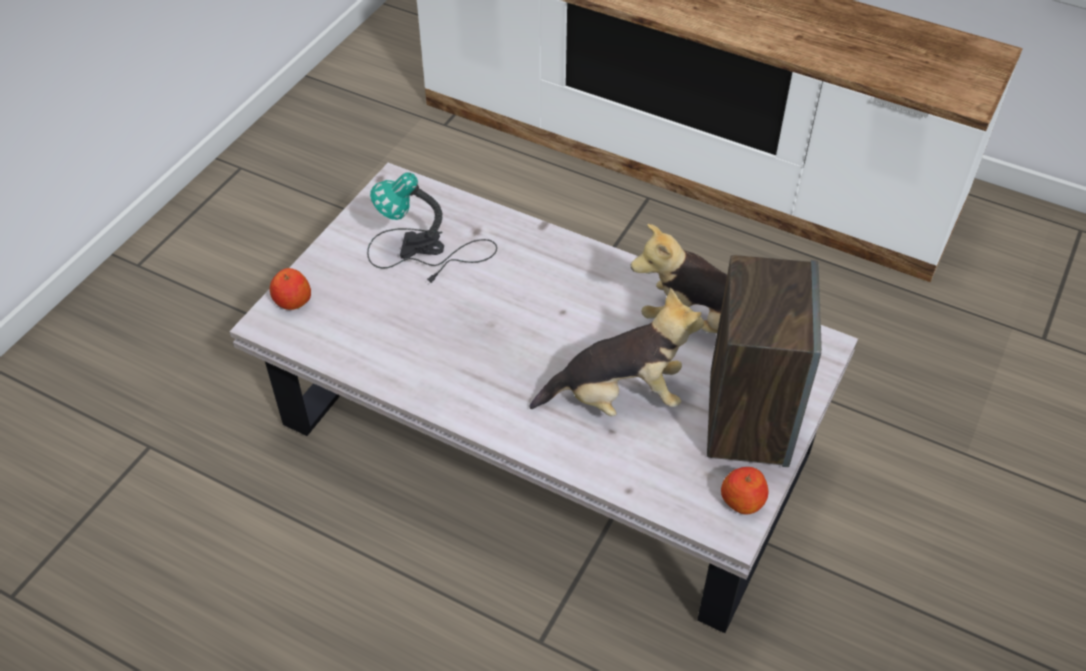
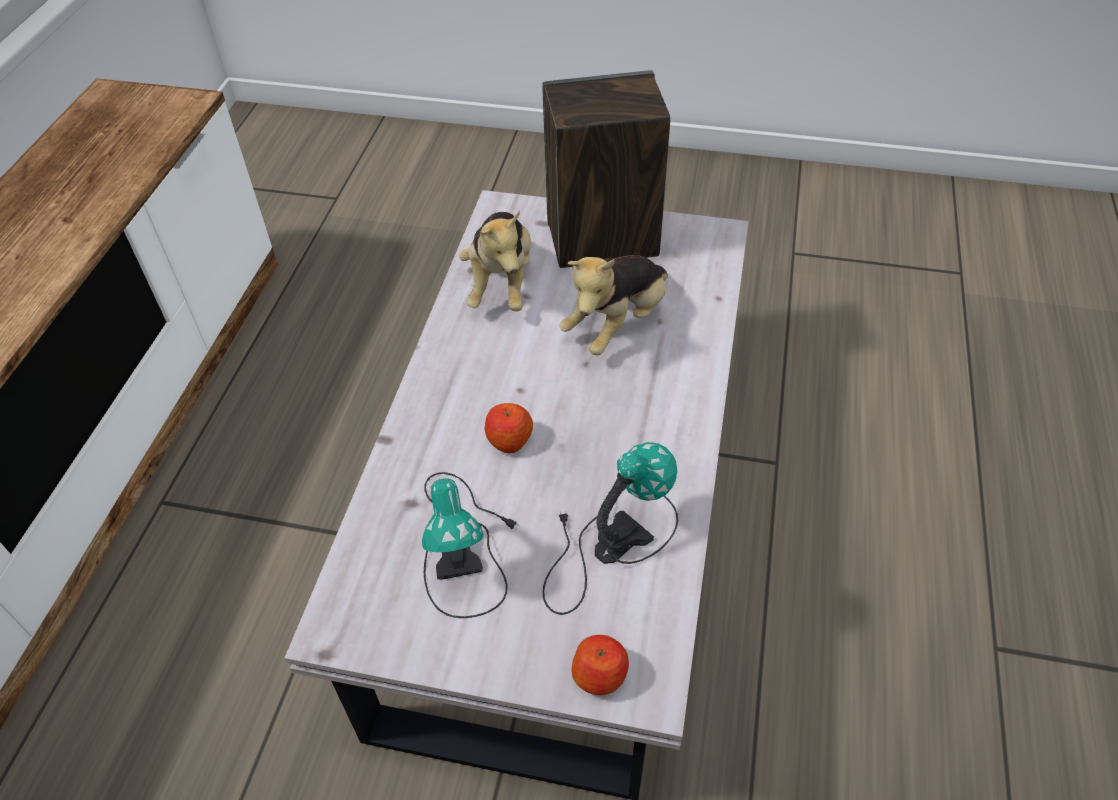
camera: 105 degrees left, 0 degrees up
plush toy [530,288,704,417] -> plush toy turned 120 degrees counterclockwise [559,255,668,355]
apple [721,467,768,514] -> apple moved to [485,403,533,453]
none -> table lamp [543,442,678,615]

